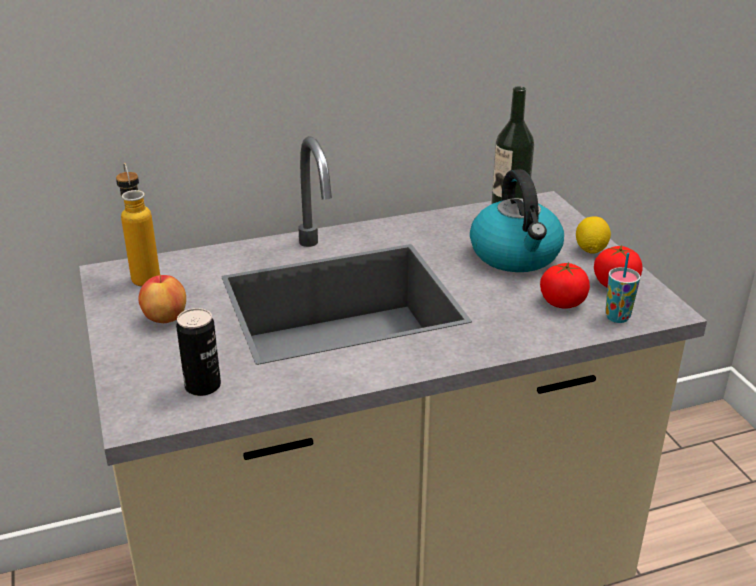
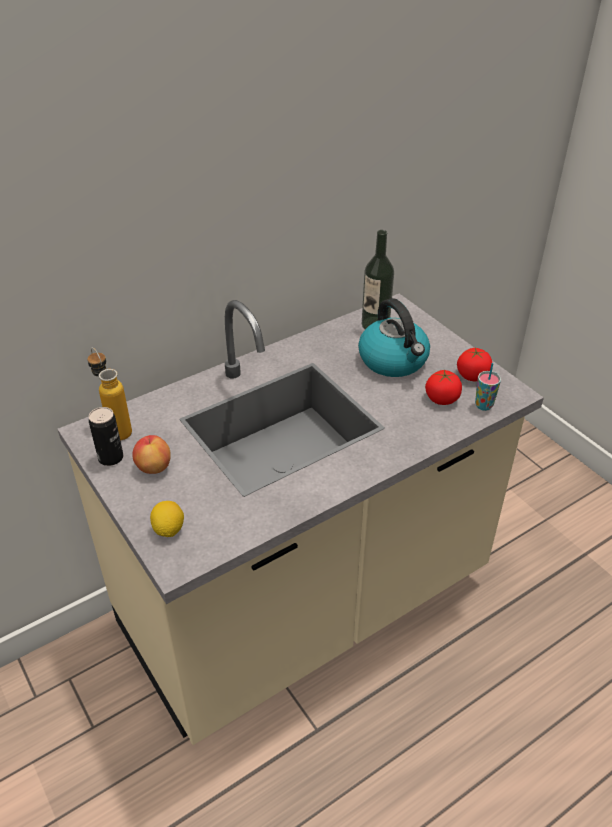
camera: 15 degrees left, 10 degrees up
can [176,308,221,396] -> can moved to [89,407,123,466]
lemon [576,216,611,254] -> lemon moved to [150,501,184,537]

